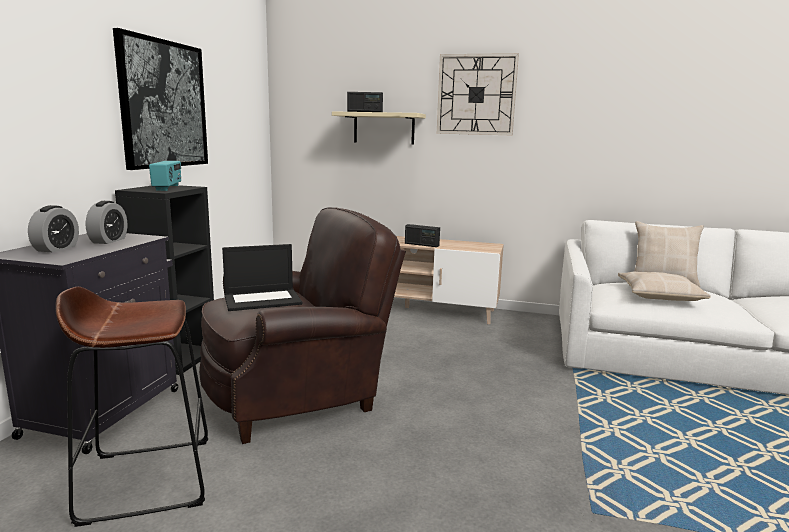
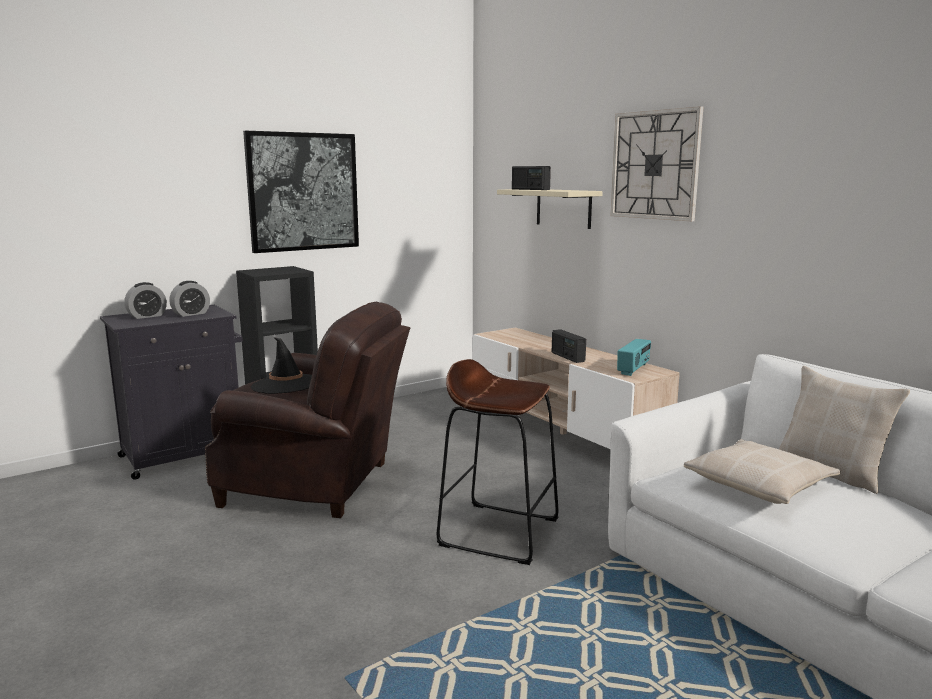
camera: 40 degrees right, 0 degrees up
brown stool [55,287,208,527] -> brown stool moved to [437,359,559,565]
radio [149,161,181,191] -> radio moved to [617,339,651,376]
laptop [222,244,302,311] -> black hat [251,337,312,394]

